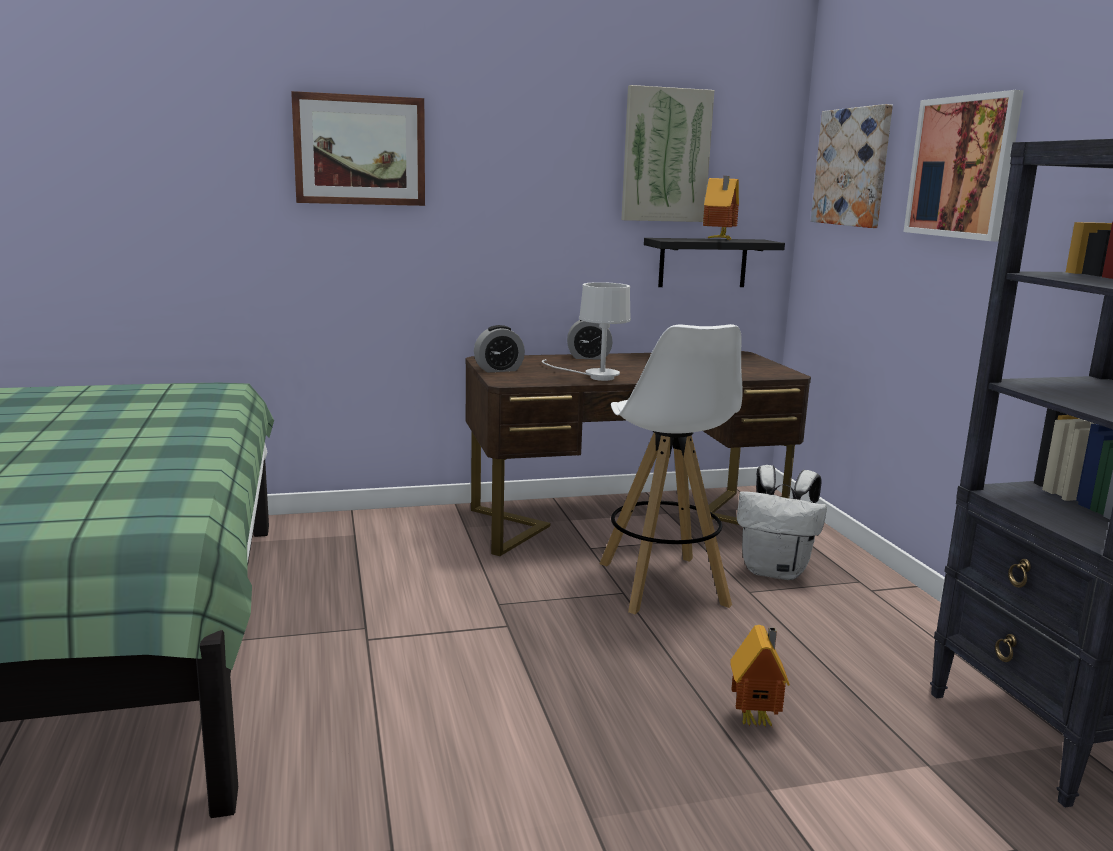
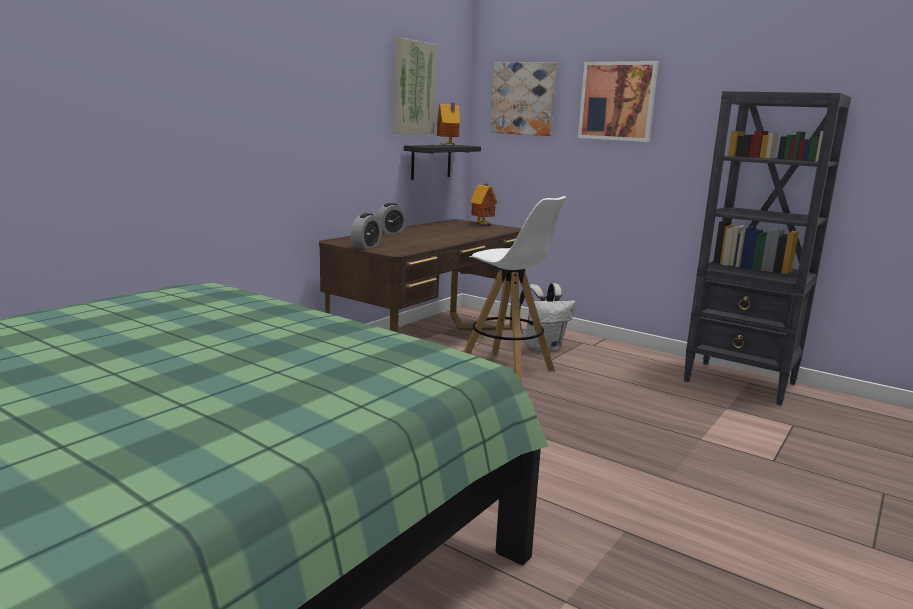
camera: 40 degrees left, 0 degrees up
picture [291,91,425,206] -> none
white table lamp [542,282,631,381] -> none
toy house [730,625,790,726] -> toy house moved to [470,183,497,225]

